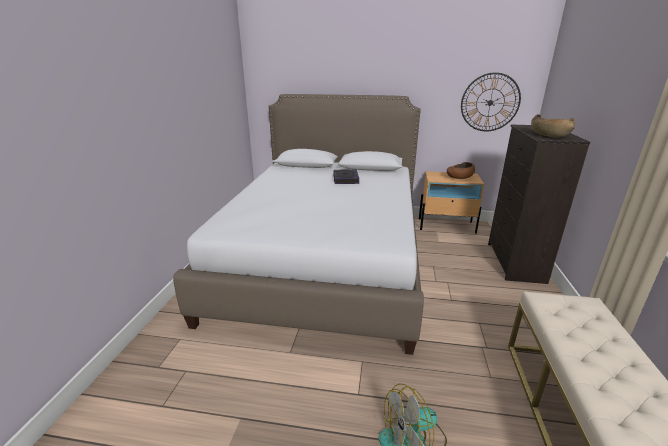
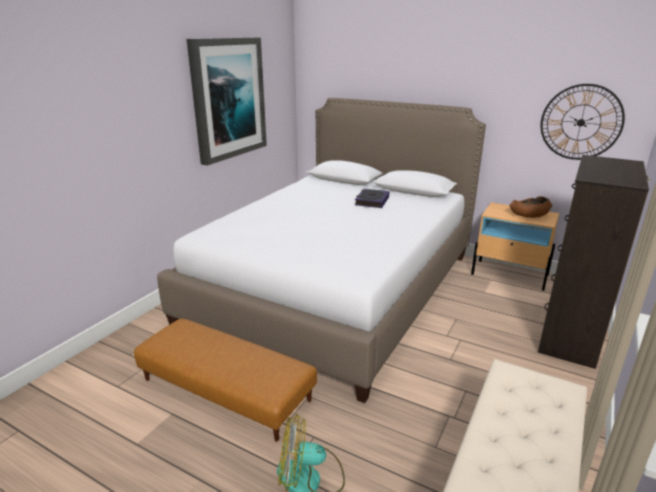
camera: 20 degrees right, 0 degrees up
brown bowl [531,114,575,138] -> none
none -> brown ottoman [134,318,317,442]
none -> picture [187,37,267,166]

